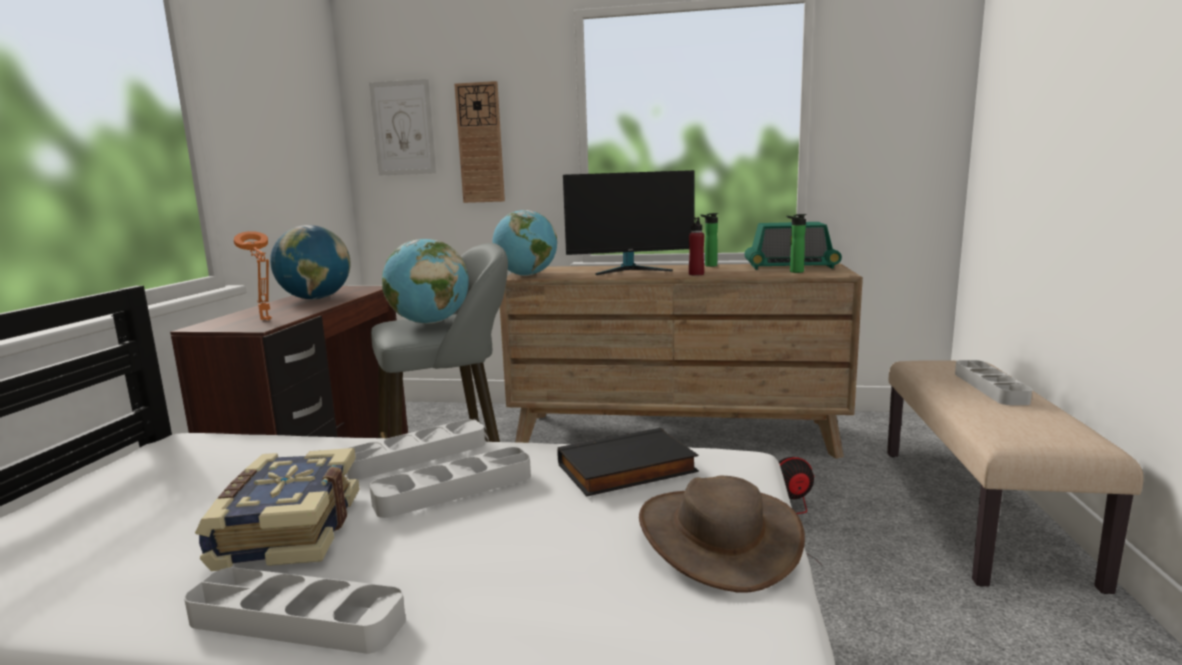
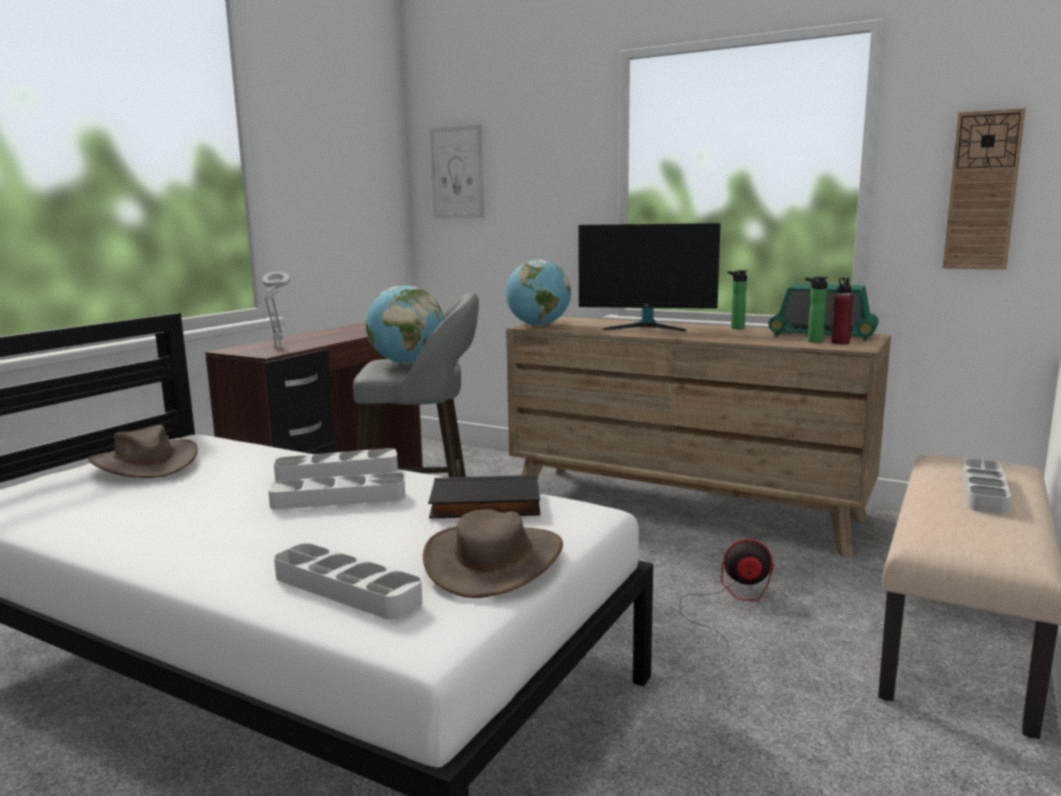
camera: 20 degrees right, 0 degrees up
grey tray [184,567,406,654] -> grey tray moved to [274,543,422,619]
book [195,448,359,571] -> none
orange table lamp [234,231,272,320] -> grey table lamp [262,271,290,349]
globe [270,225,351,299] -> none
wall clock [454,81,505,203] -> wall clock moved to [942,108,1026,270]
red bottle [689,217,704,275] -> red bottle moved to [831,277,853,344]
none -> brown hat [88,425,198,478]

